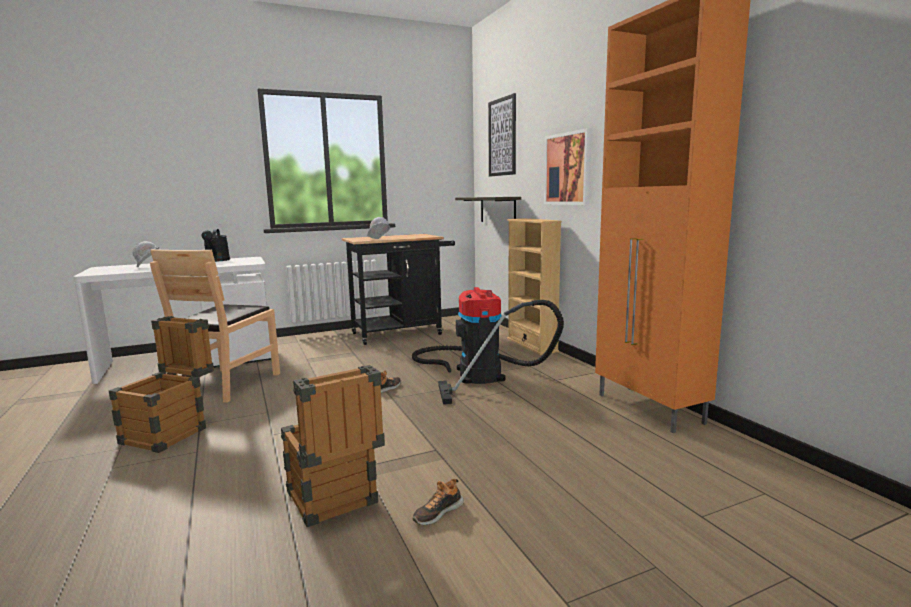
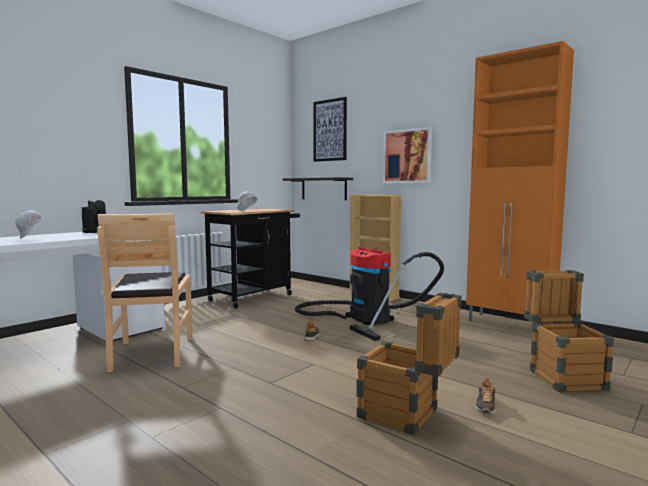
camera: 25 degrees left, 5 degrees down
crate [109,316,214,453] -> crate moved to [524,270,614,392]

